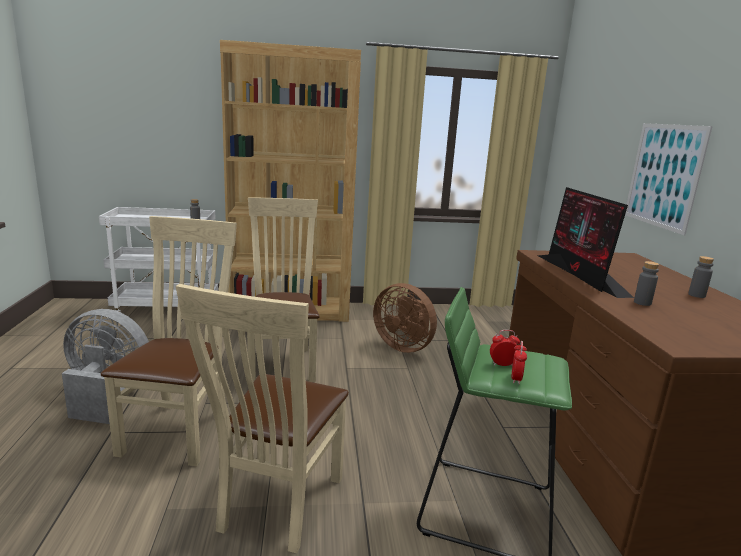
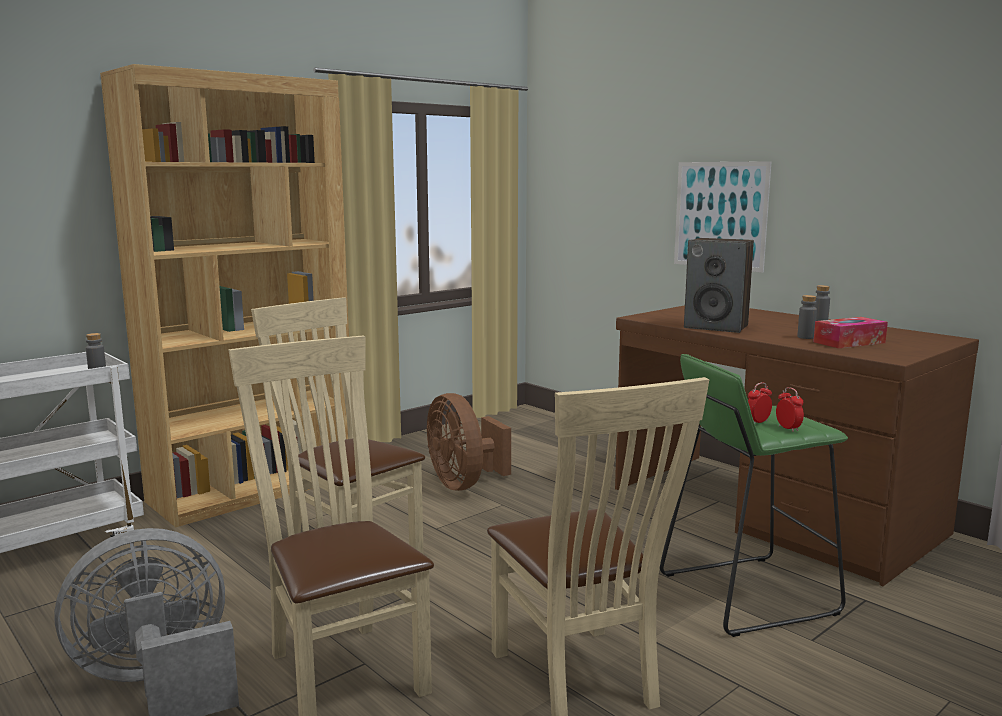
camera: 35 degrees left, 5 degrees down
brown fan [373,283,437,353] -> brown fan turned 60 degrees clockwise [427,393,511,491]
monitor [538,187,634,298] -> speaker [684,238,754,333]
none -> tissue box [813,317,888,348]

